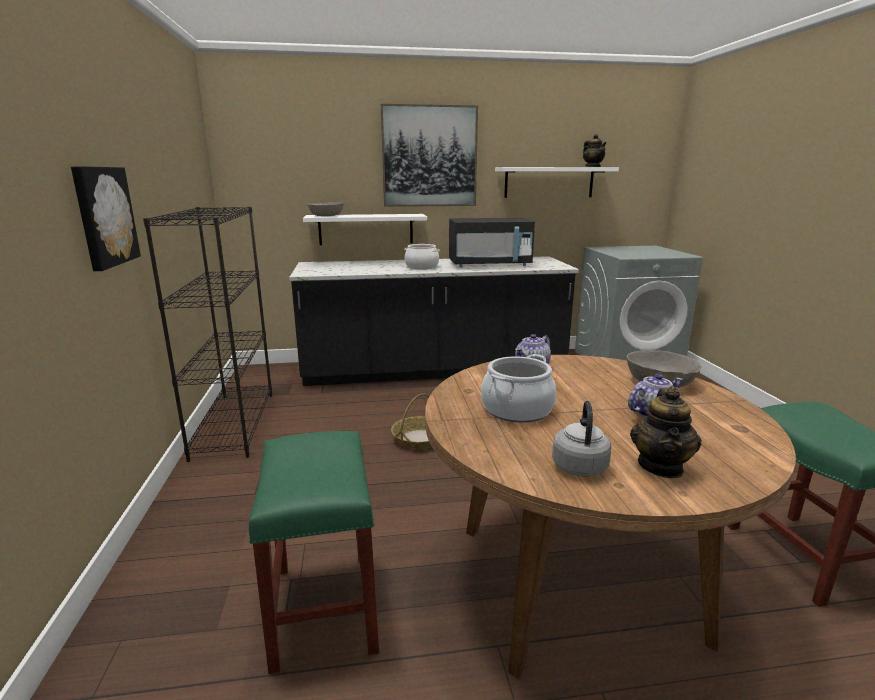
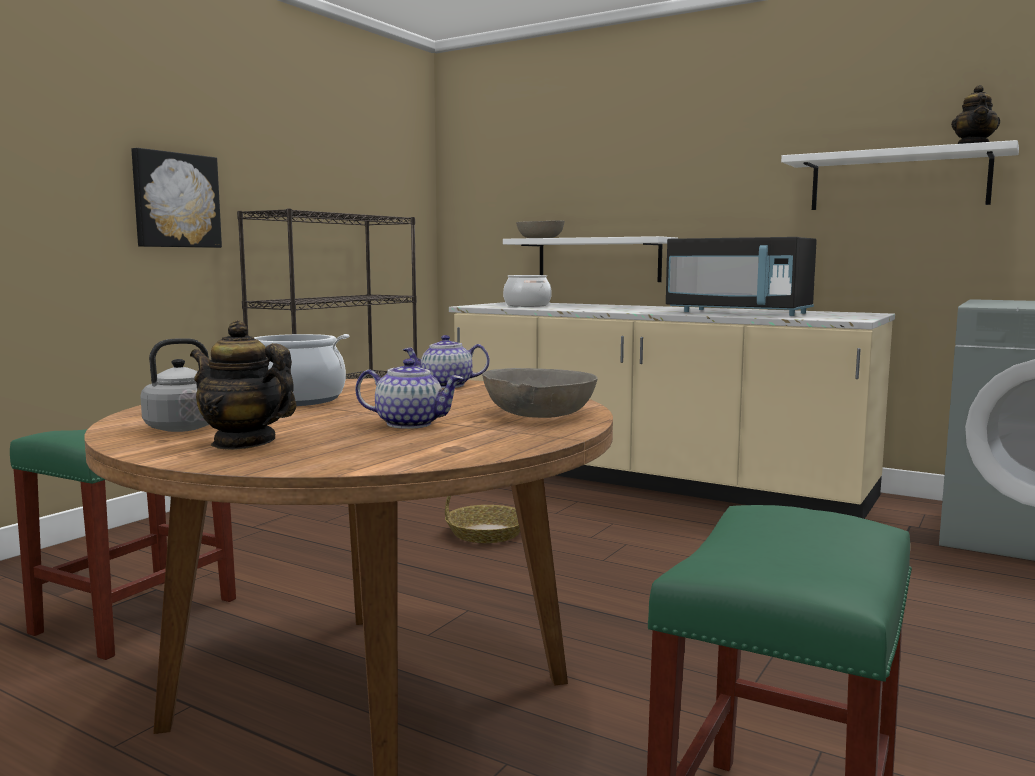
camera: 40 degrees right, 10 degrees down
black counter [289,256,579,386] -> beige counter [449,302,895,519]
picture [381,104,478,207] -> none
cooking pot [404,244,440,269] -> cooking pot moved to [503,275,552,307]
teapot [630,387,702,478] -> teapot turned 60 degrees clockwise [190,320,296,450]

